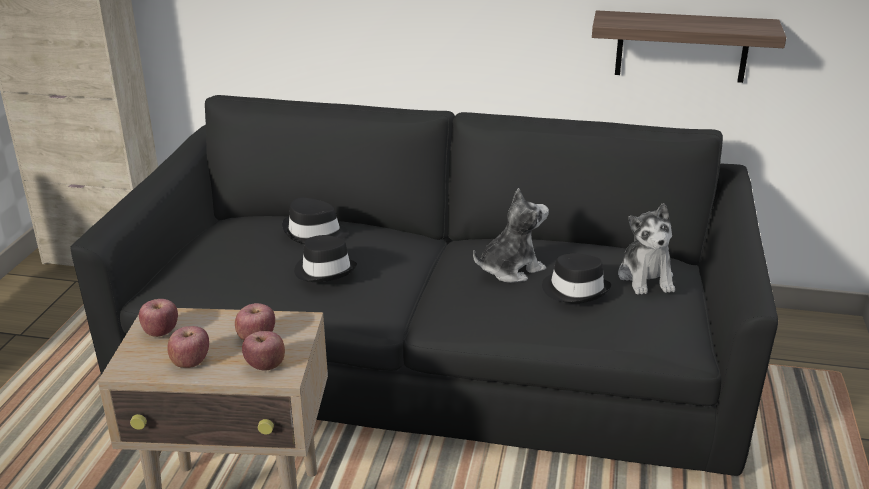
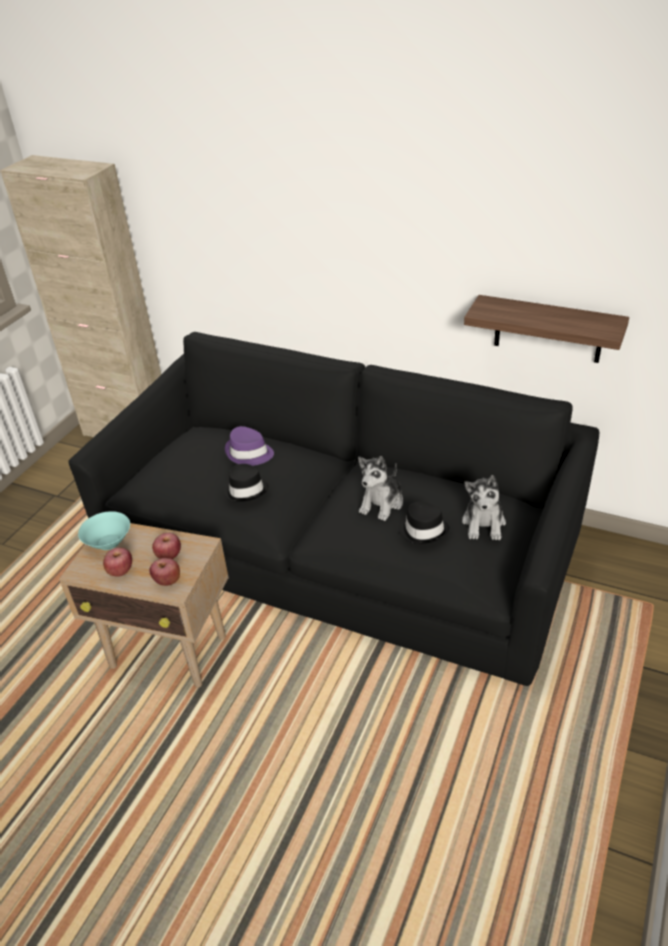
camera: 15 degrees right, 10 degrees up
apple [139,299,178,337] -> turquoise bowl [78,511,130,550]
black hat [282,197,348,244] -> purple hat [225,426,274,466]
plush toy [473,188,549,283] -> plush toy turned 135 degrees clockwise [358,456,403,521]

